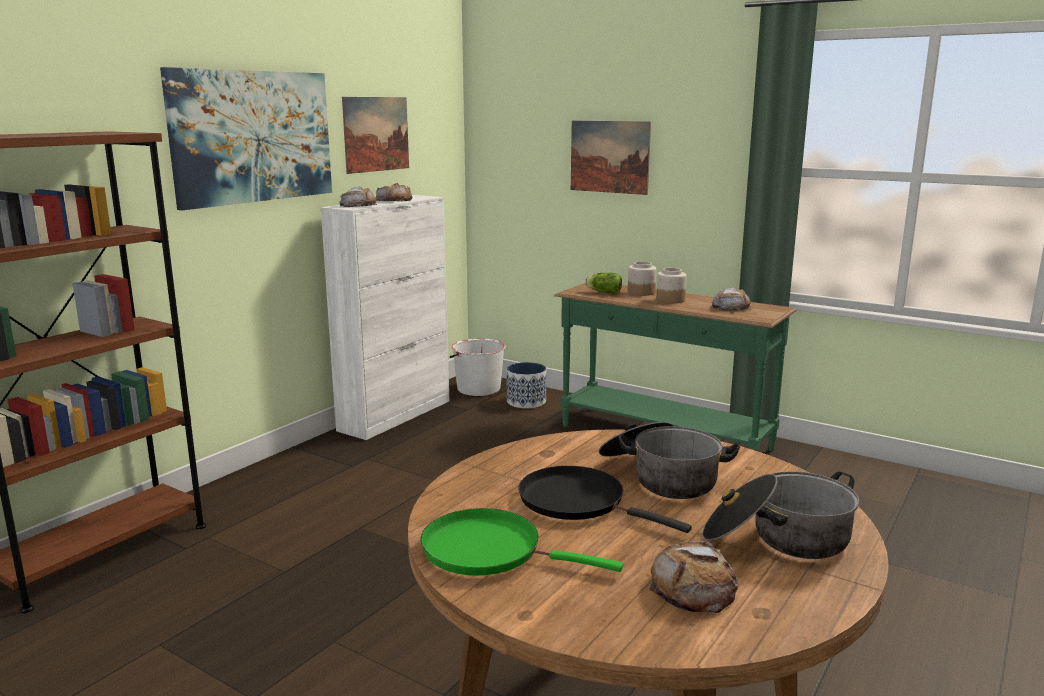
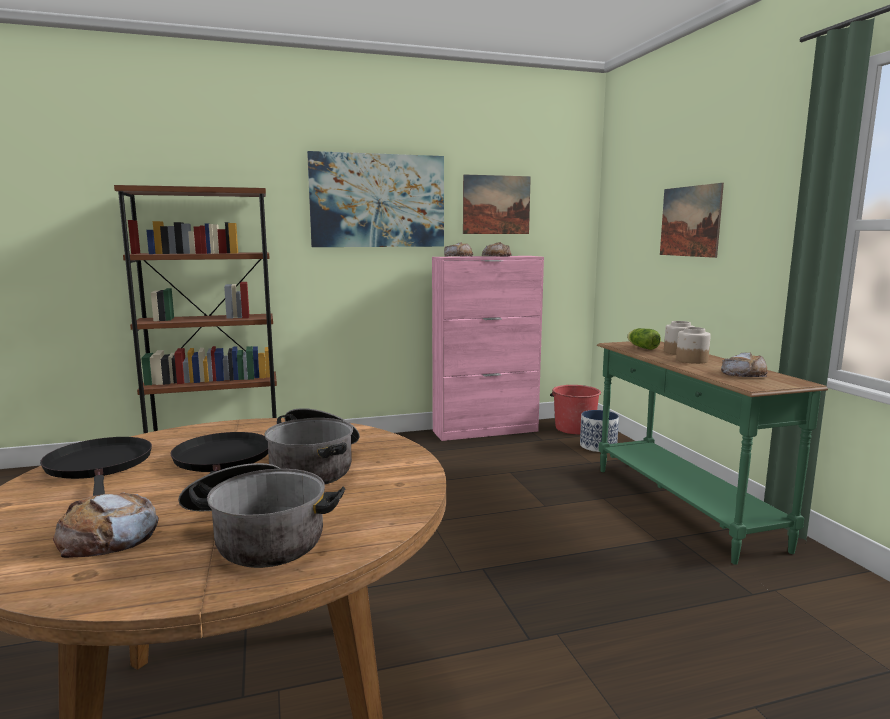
camera: 40 degrees right, 5 degrees down
white cabinet [321,195,449,440] -> pink cabinet [432,256,544,441]
green frying pan [420,508,623,575] -> black frying pan [40,437,152,496]
white bucket [450,338,506,396] -> red bucket [550,385,601,434]

